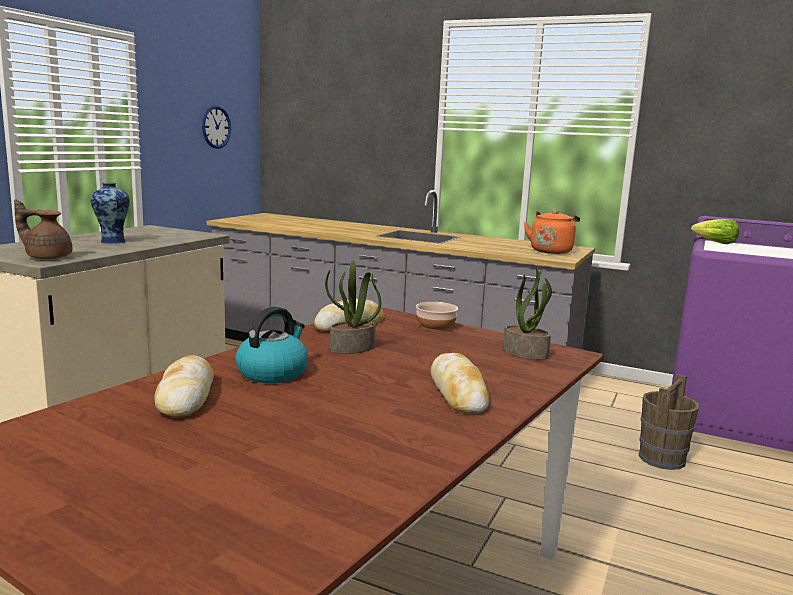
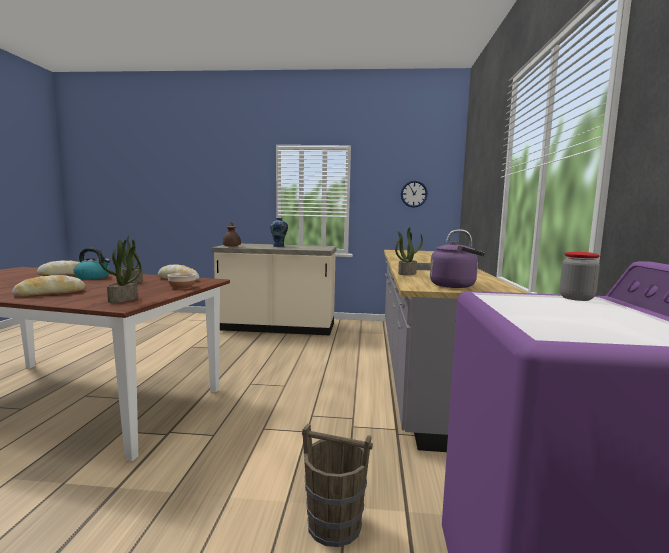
camera: 70 degrees right, 5 degrees down
orange kettle [524,210,580,254] -> purple kettle [430,241,485,288]
lettuce [691,219,739,244] -> jar [560,252,600,301]
none -> potted plant [395,227,423,275]

